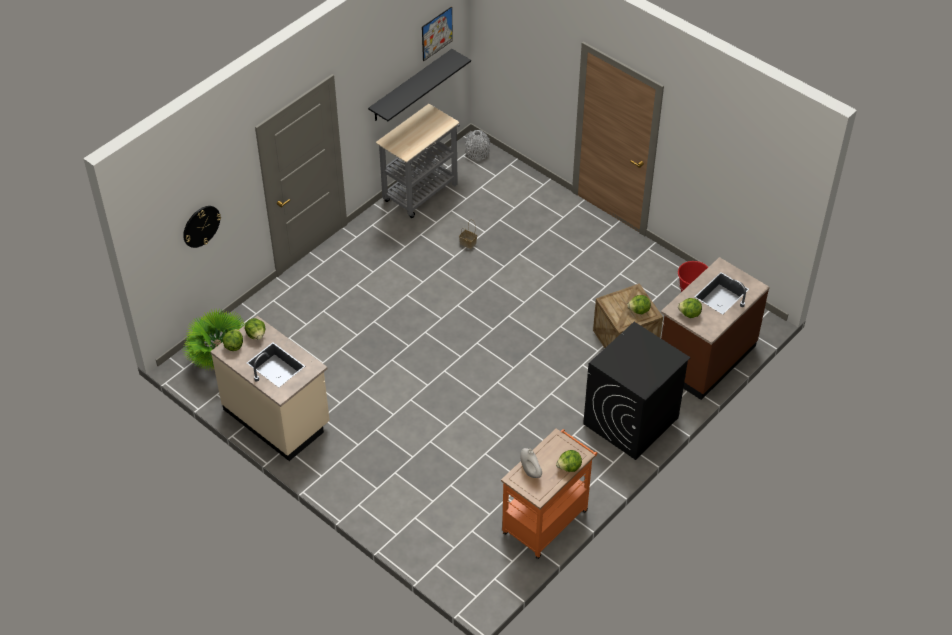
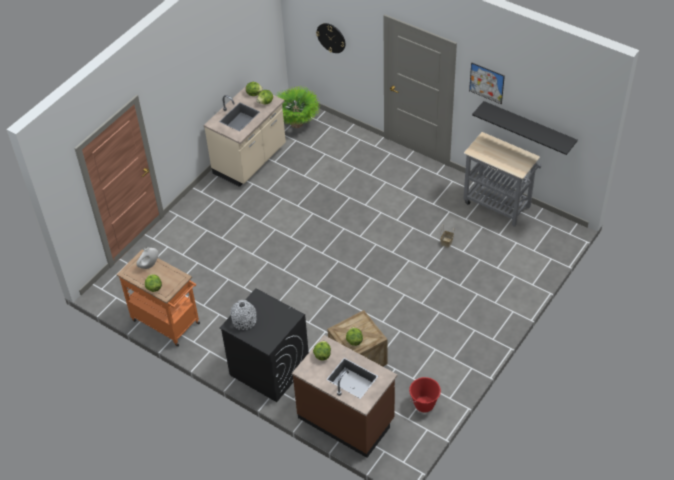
camera: 85 degrees right, 0 degrees up
picture [422,7,453,61] -> picture moved to [469,63,505,104]
grey vase [465,130,490,160] -> grey vase moved to [230,300,256,330]

